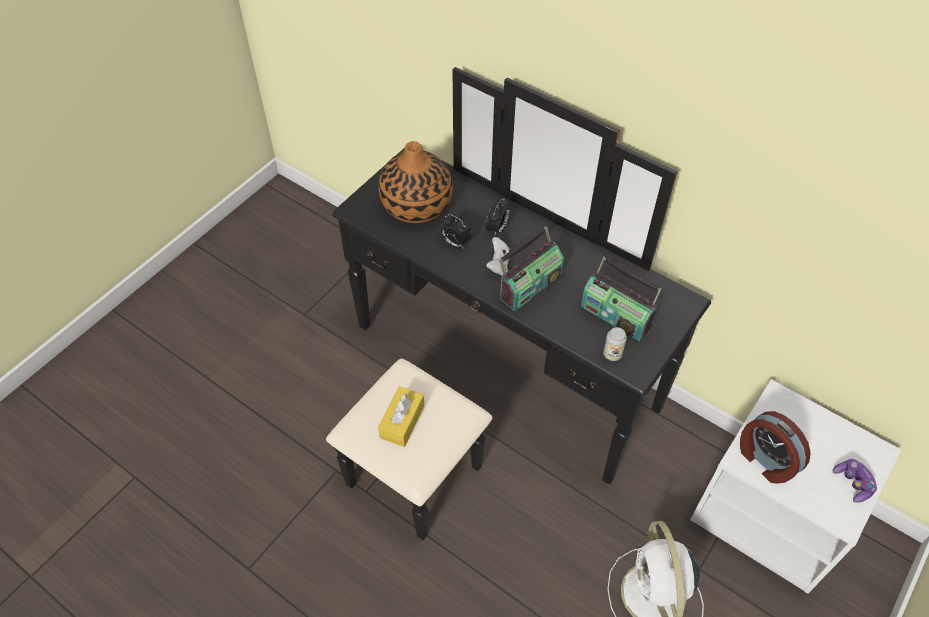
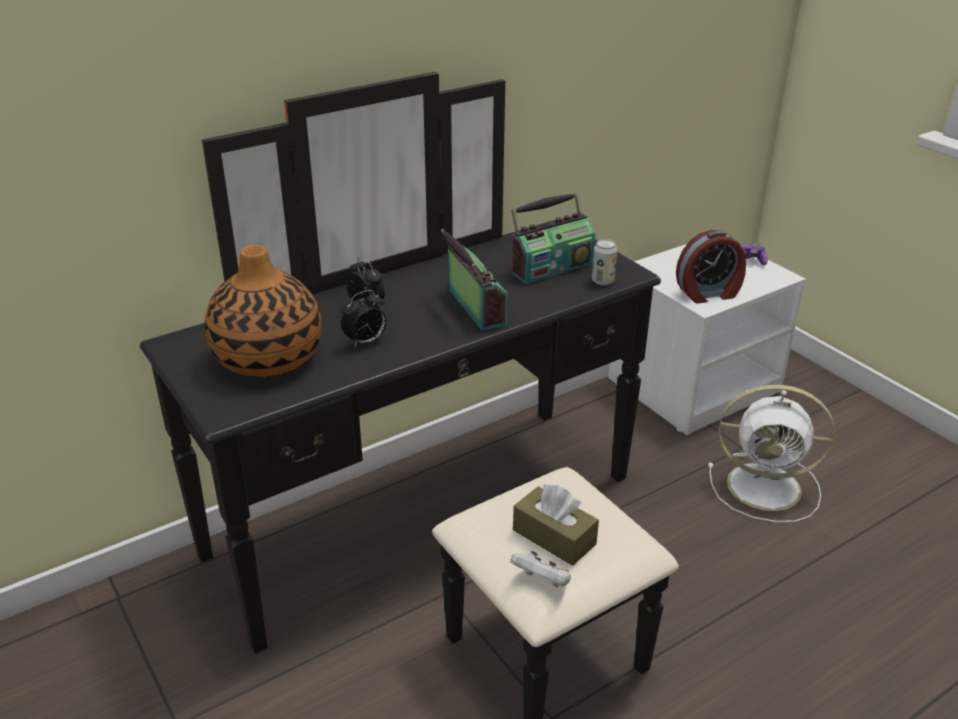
camera: 70 degrees left, 20 degrees down
yellow tissue box [378,386,424,447] -> brown tissue box [513,484,599,566]
white game controller [486,237,512,275] -> white game controller moved to [510,551,571,587]

